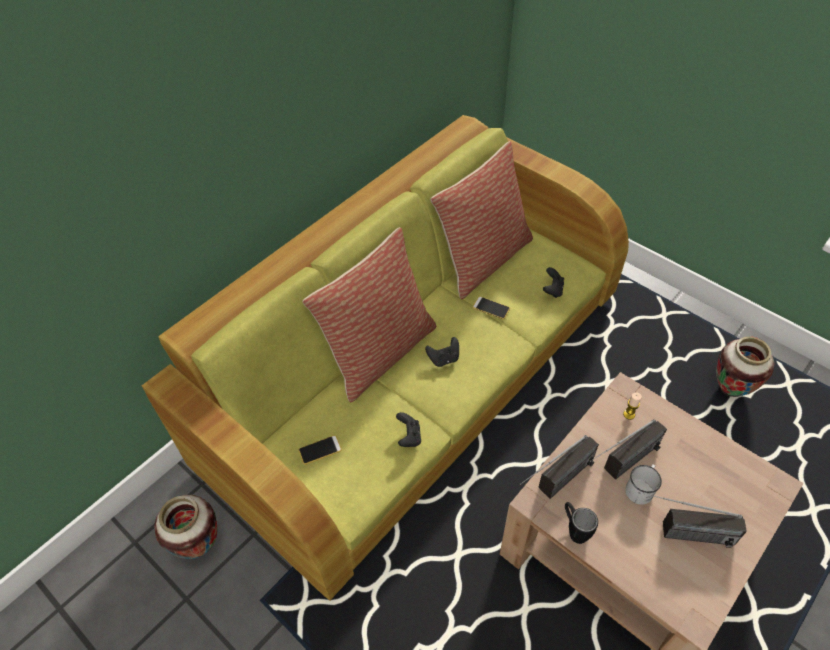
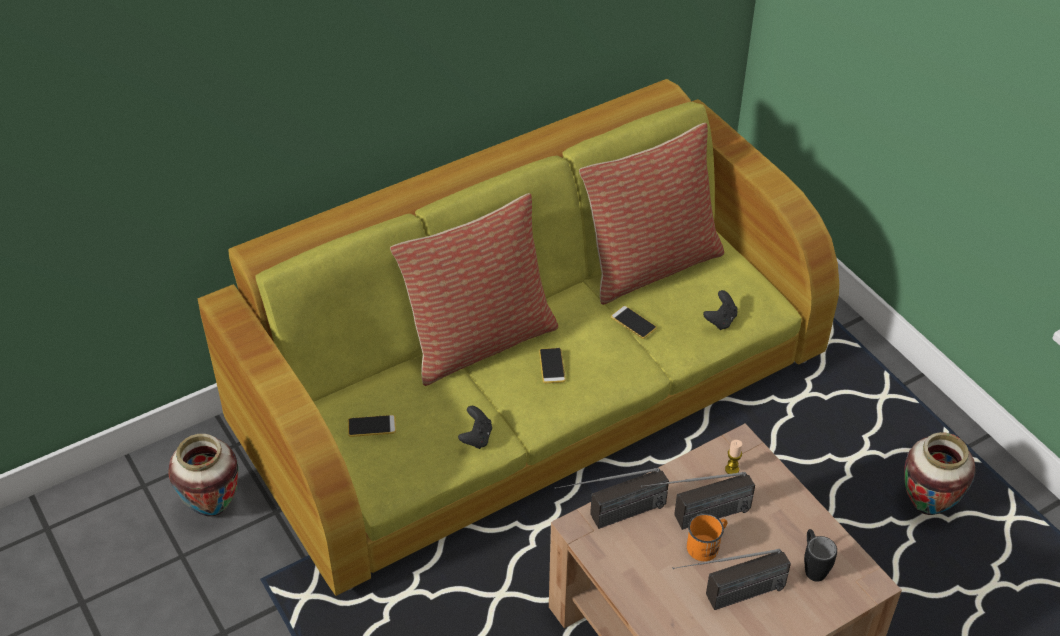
camera: 15 degrees right, 5 degrees down
black game controller [425,337,459,367] -> phone [539,348,566,383]
black mug [565,502,598,544] -> black mug moved to [804,529,837,581]
white mug [625,464,662,505] -> orange mug [687,513,727,561]
radio [639,492,747,548] -> radio turned 45 degrees counterclockwise [672,549,791,610]

